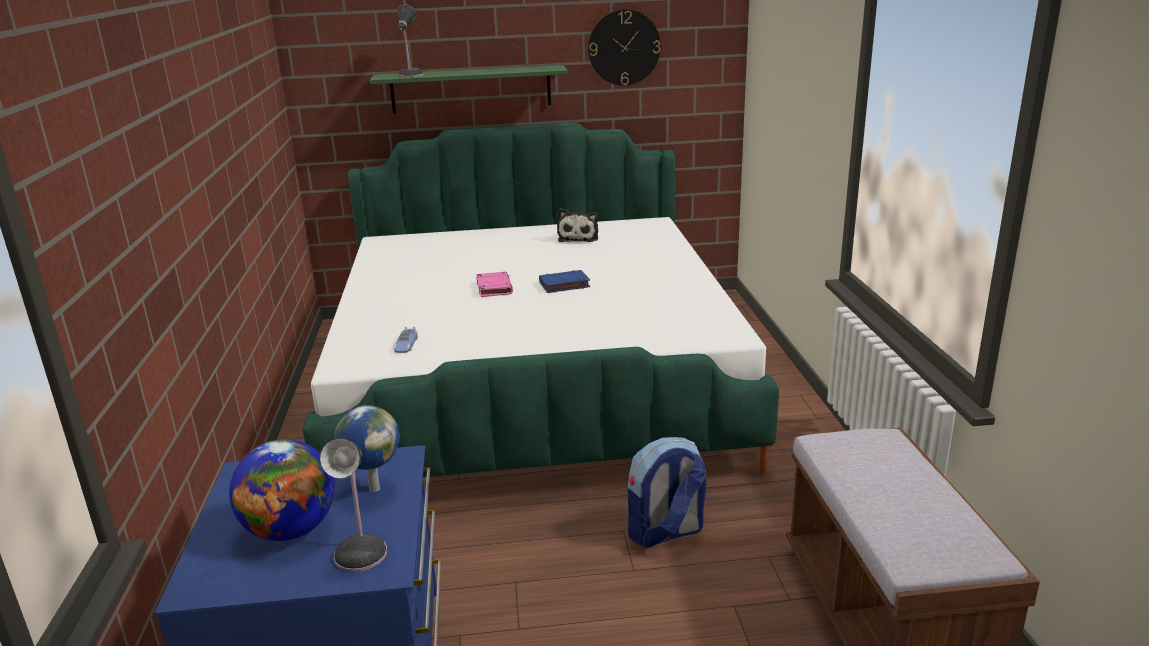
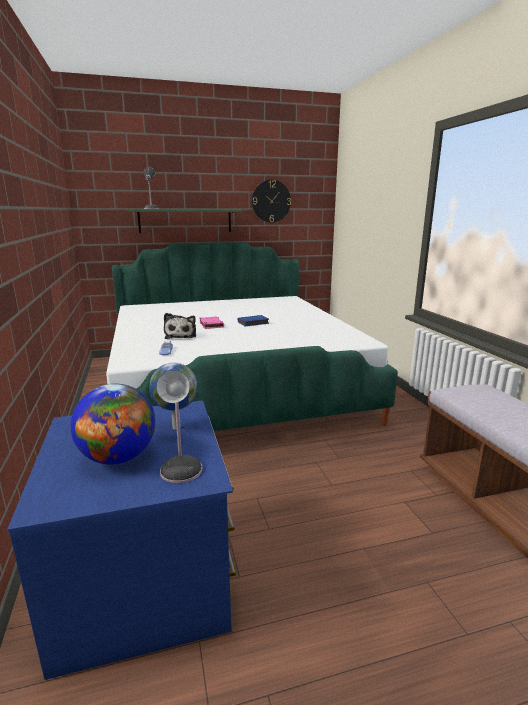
camera: 10 degrees left, 5 degrees down
plush toy [557,209,598,242] -> plush toy moved to [164,313,196,339]
backpack [628,437,707,548] -> none

